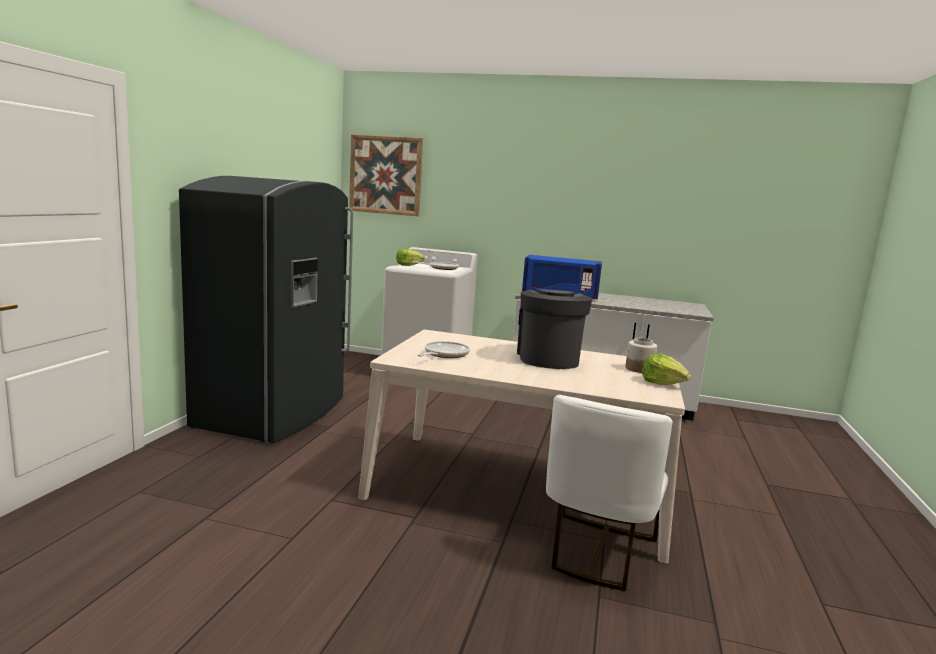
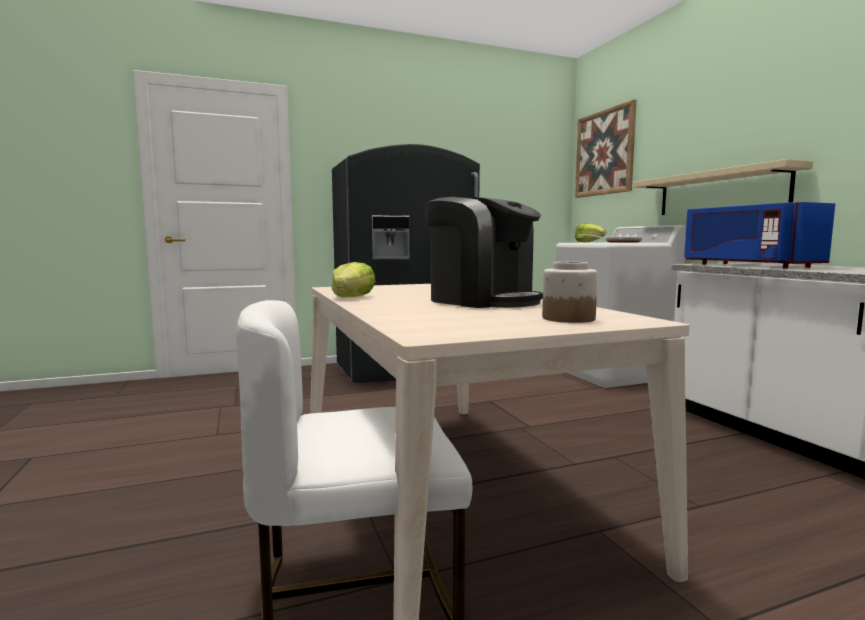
camera: 55 degrees right, 5 degrees down
frying pan [418,341,470,358] -> none
coffee machine [517,289,592,369] -> coffee machine turned 75 degrees clockwise [425,196,543,308]
lettuce [642,354,691,385] -> lettuce moved to [331,262,376,297]
none -> beige shelf [633,159,813,215]

